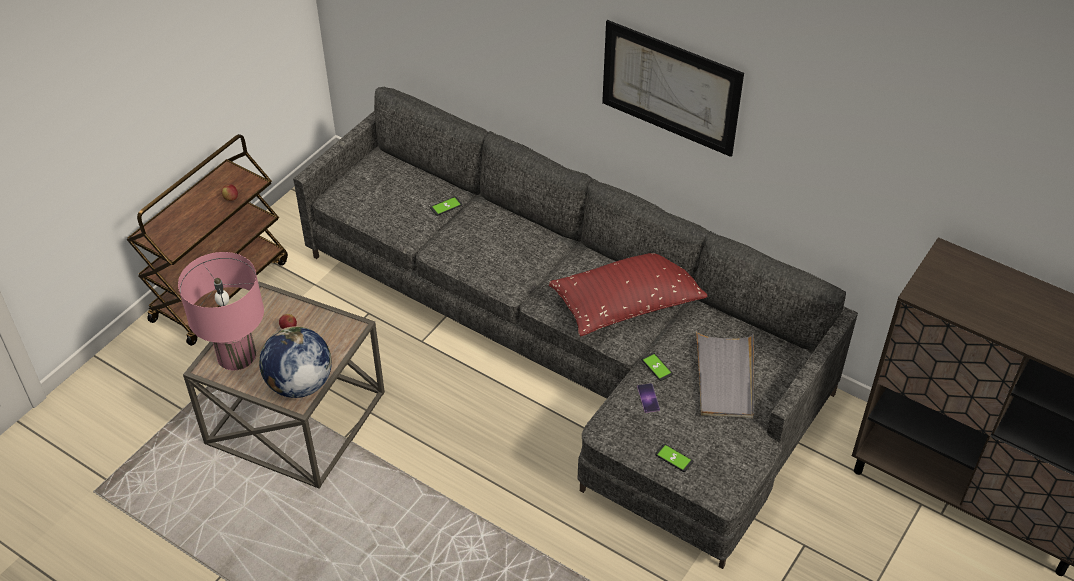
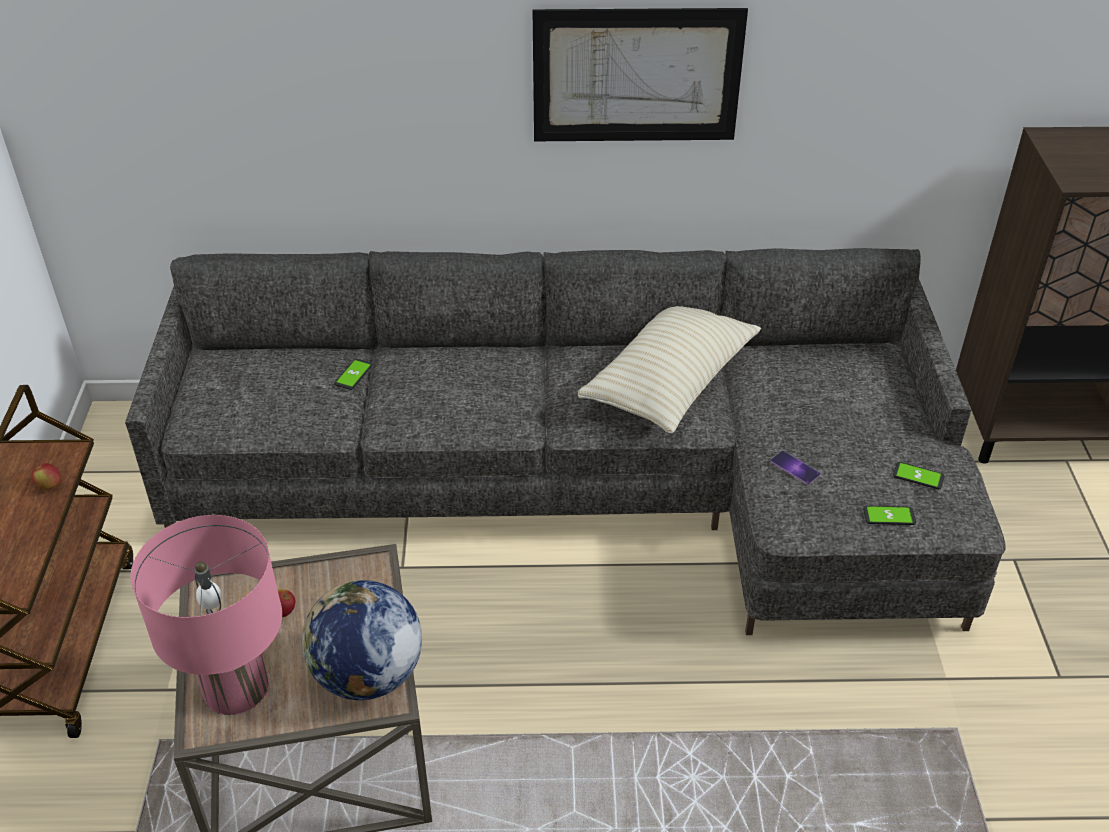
camera: 35 degrees left, 5 degrees down
red pillow [549,253,708,336] -> beige pillow [578,306,761,433]
phone [641,353,673,381] -> phone moved to [893,462,945,489]
grey tray [696,331,754,418] -> none

